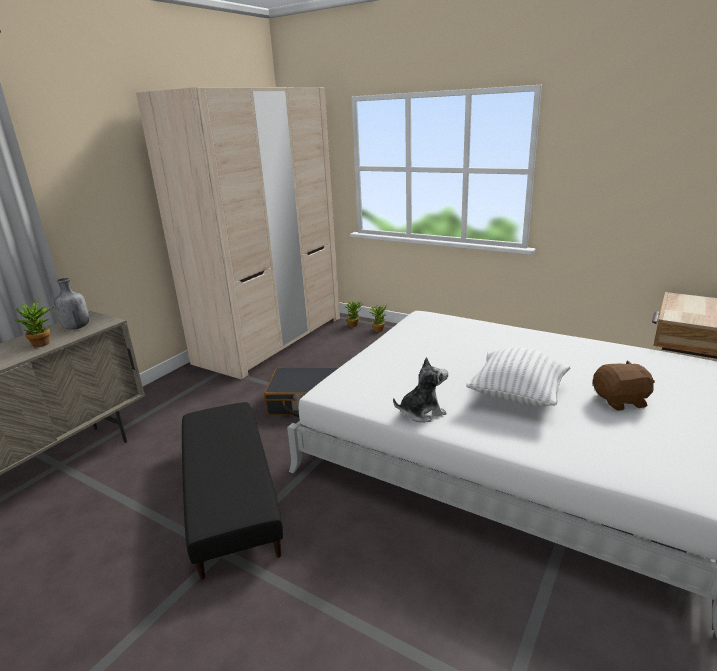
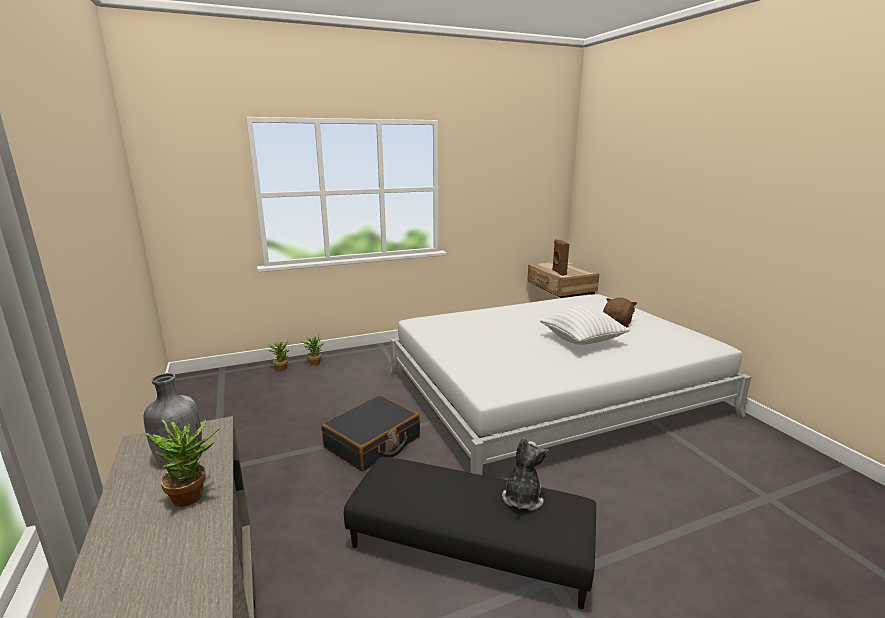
camera: 55 degrees left, 5 degrees down
beige wardrobe [136,87,340,379] -> none
plush toy [393,357,448,422] -> plush toy moved to [502,437,549,511]
none -> brown speaker [552,240,569,276]

